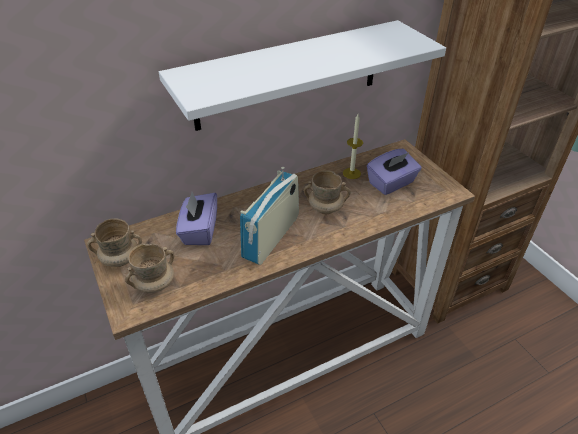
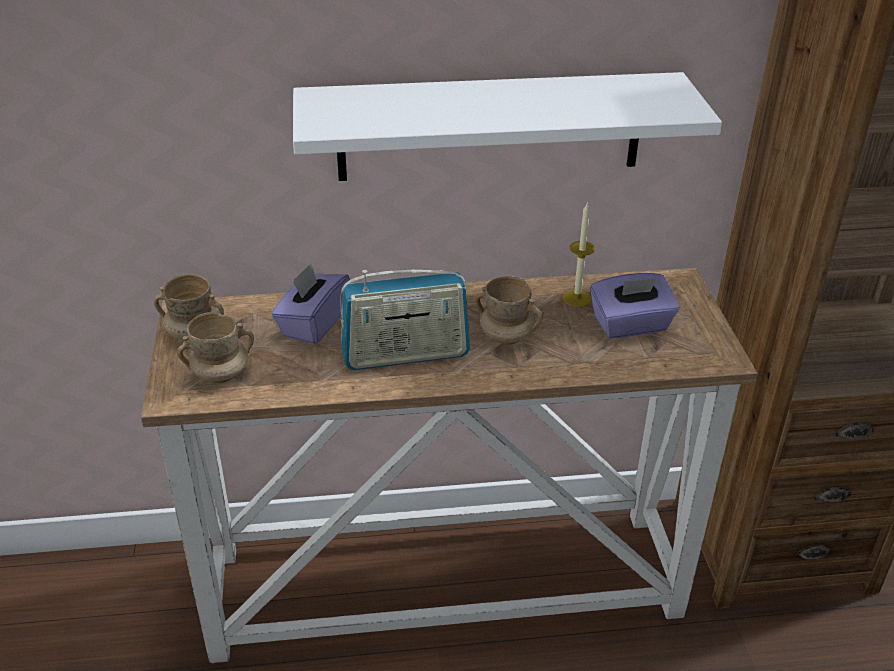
camera: 20 degrees right, 5 degrees down
radio [240,167,299,265] -> radio turned 150 degrees counterclockwise [340,270,470,370]

